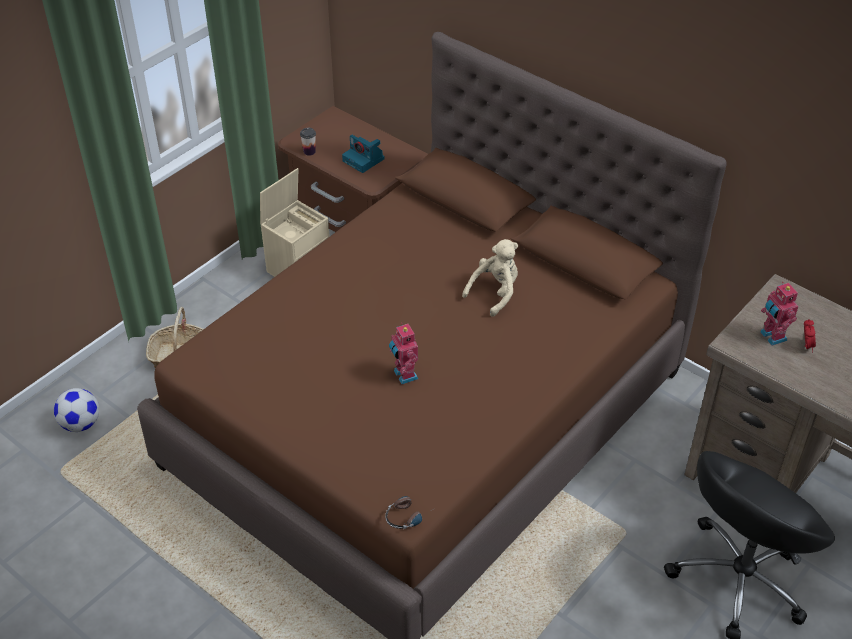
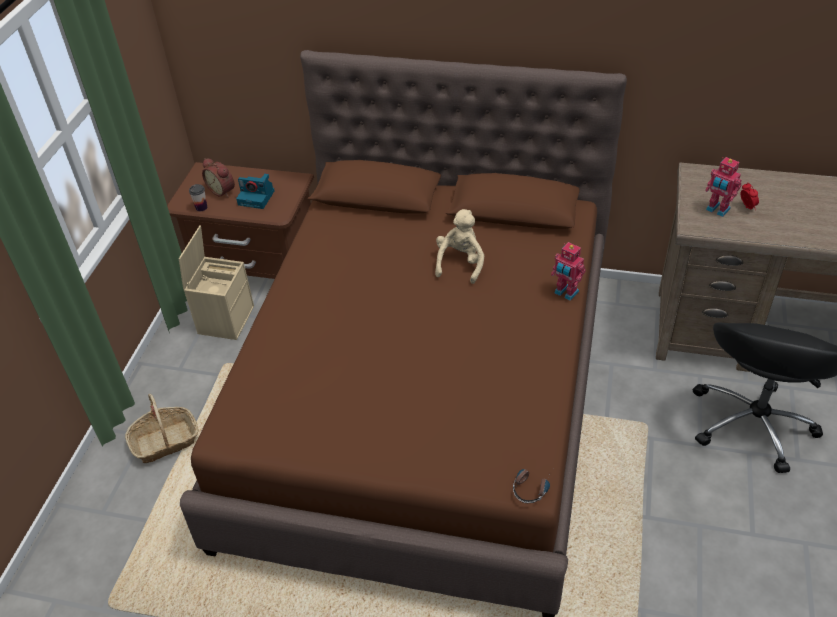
camera: 25 degrees left, 0 degrees up
football [54,388,99,432] -> none
toy robot [389,323,418,384] -> toy robot moved to [551,242,586,301]
none -> alarm clock [202,158,235,197]

